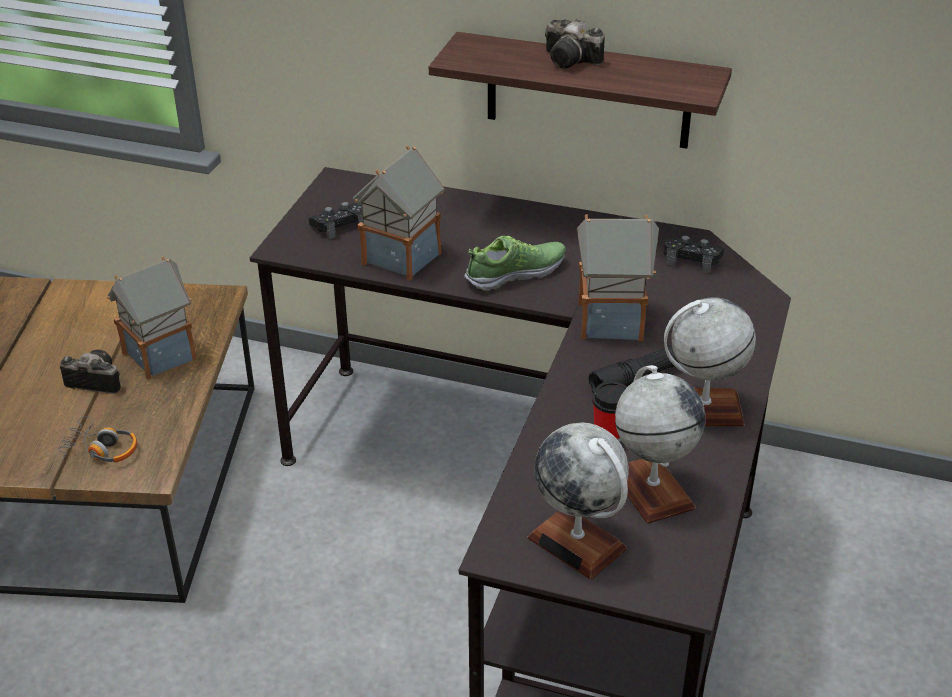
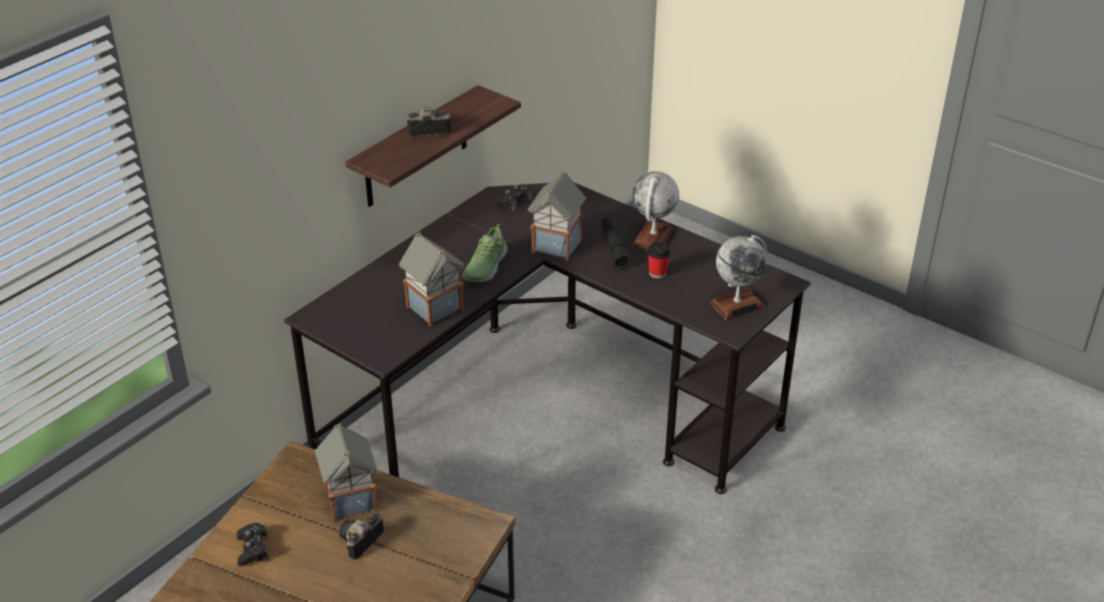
camera: 70 degrees left, 0 degrees up
headphones [58,416,137,462] -> none
black game controller [309,202,363,239] -> black game controller moved to [236,523,269,566]
shoe [464,236,566,291] -> shoe turned 150 degrees counterclockwise [463,224,508,282]
camera [545,19,605,69] -> camera turned 150 degrees counterclockwise [407,107,451,137]
globe [615,365,705,523] -> none

